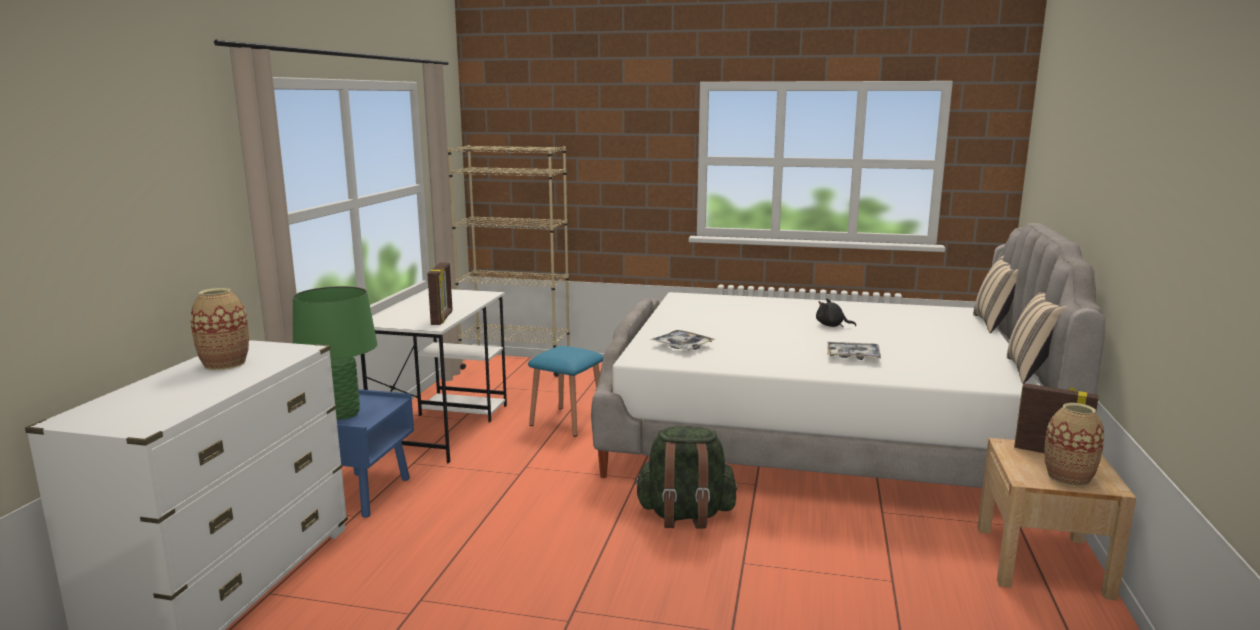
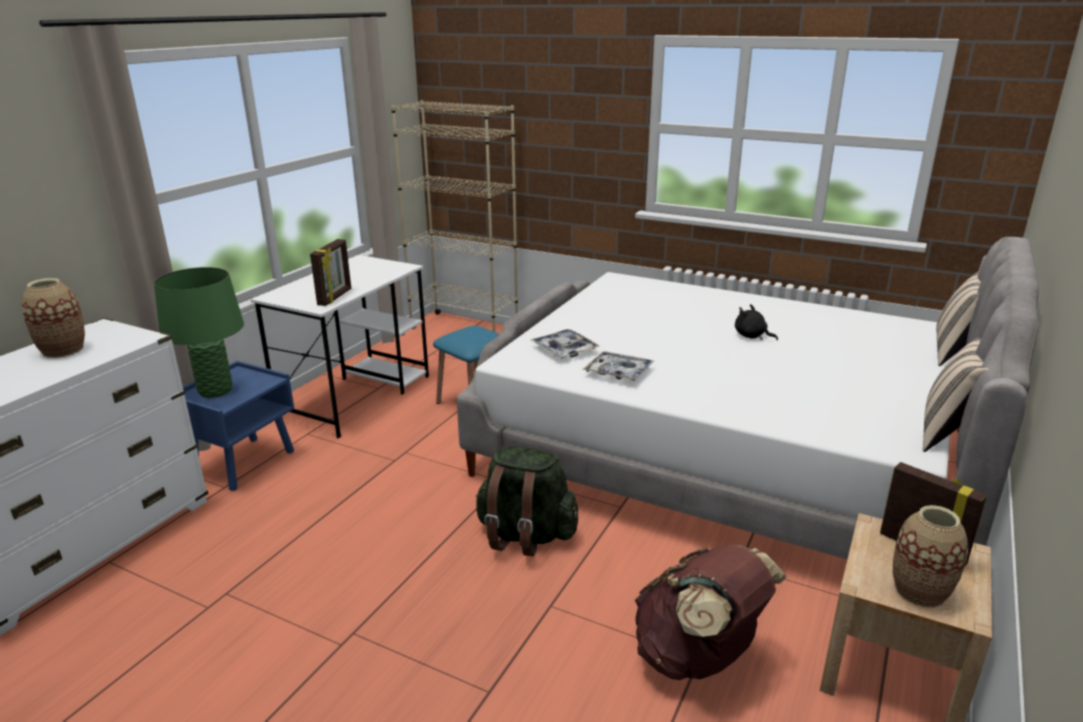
camera: 15 degrees right, 10 degrees up
tray [827,342,881,360] -> tray moved to [582,351,654,381]
none -> brown backpack [635,544,787,680]

